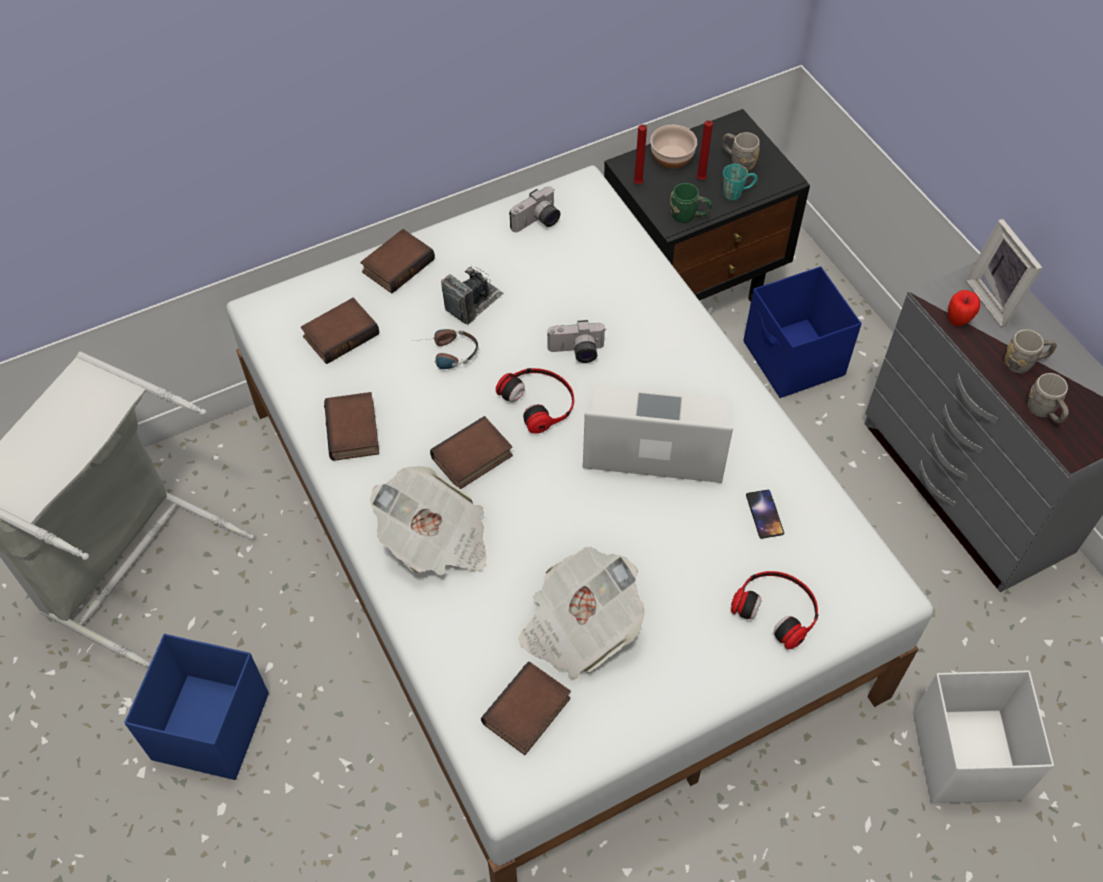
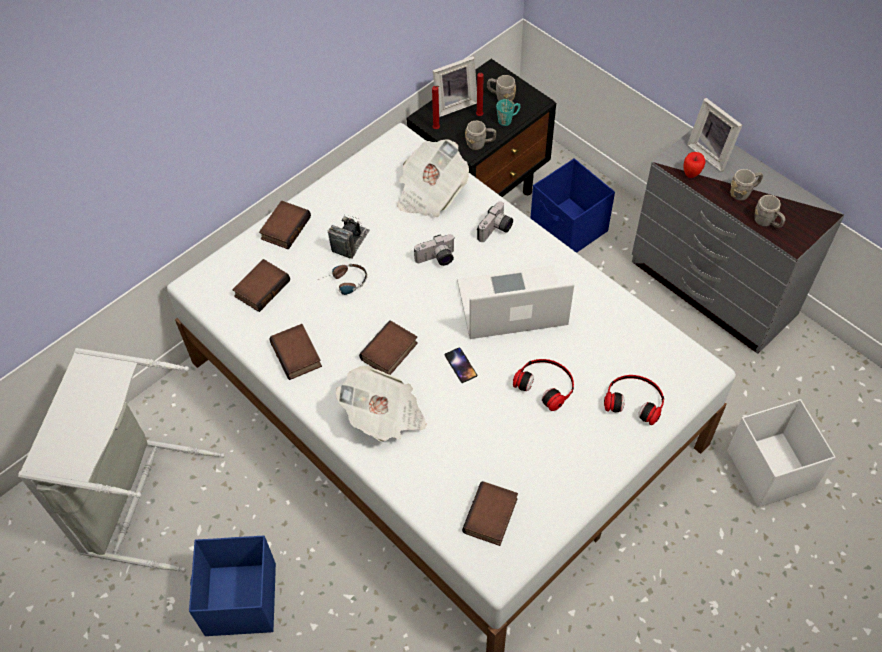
camera: 15 degrees left, 0 degrees up
headphones [496,368,574,434] -> headphones moved to [513,359,574,411]
camera [509,186,560,232] -> camera moved to [477,201,513,242]
newspaper [519,547,645,680] -> newspaper moved to [397,139,469,217]
bowl [650,125,697,169] -> picture frame [433,56,477,117]
green mug [670,183,712,223] -> grey mug [465,121,496,150]
phone [746,490,784,539] -> phone moved to [444,347,477,383]

